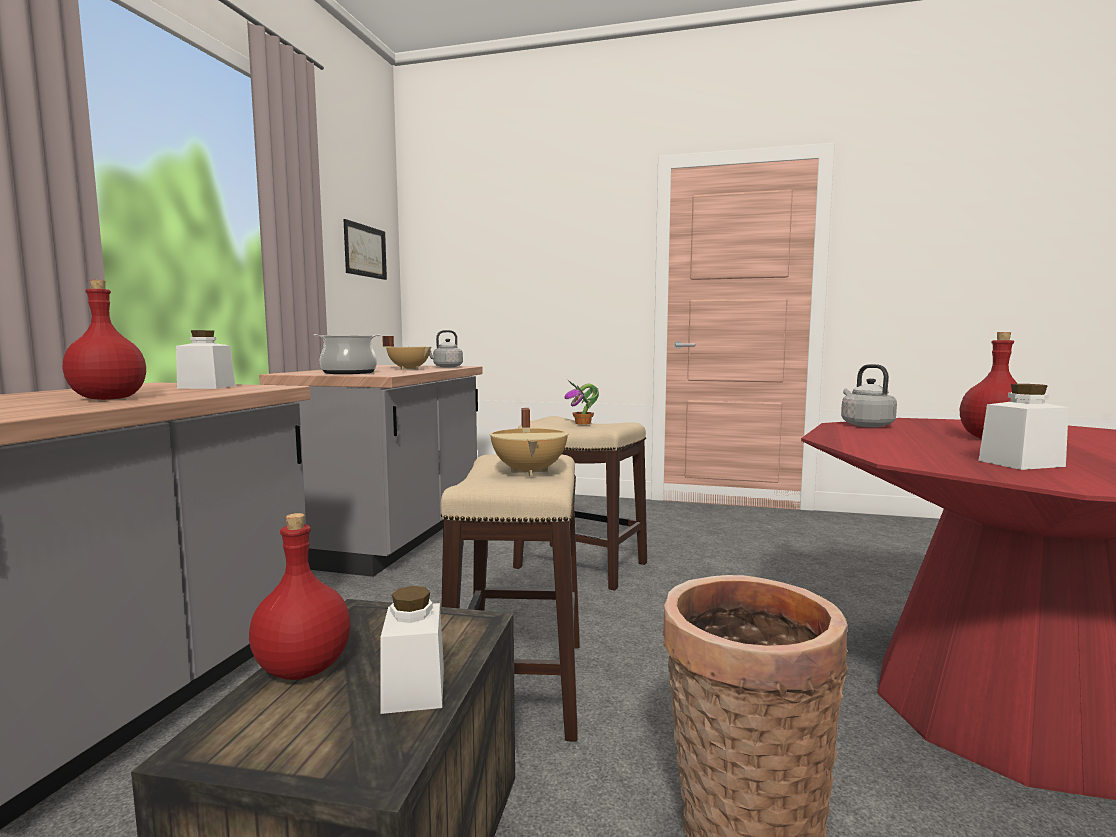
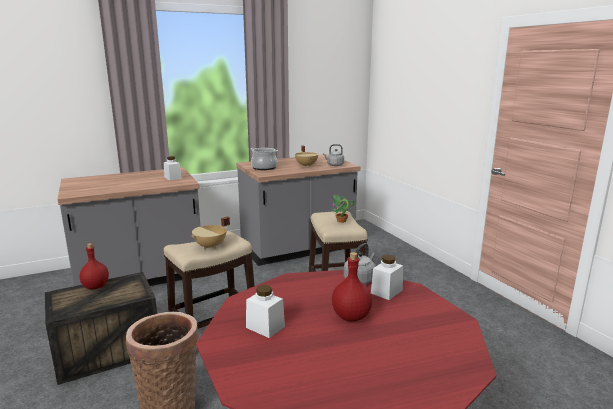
camera: 50 degrees right, 10 degrees up
red bottle [63,280,146,400] -> none
picture [343,219,387,280] -> none
white jar [380,586,444,714] -> white jar moved to [371,255,403,300]

